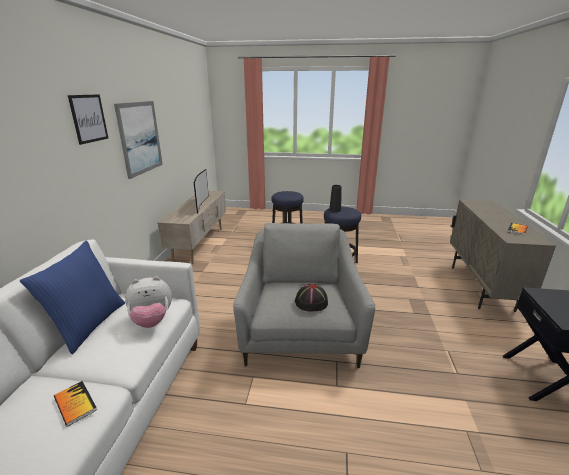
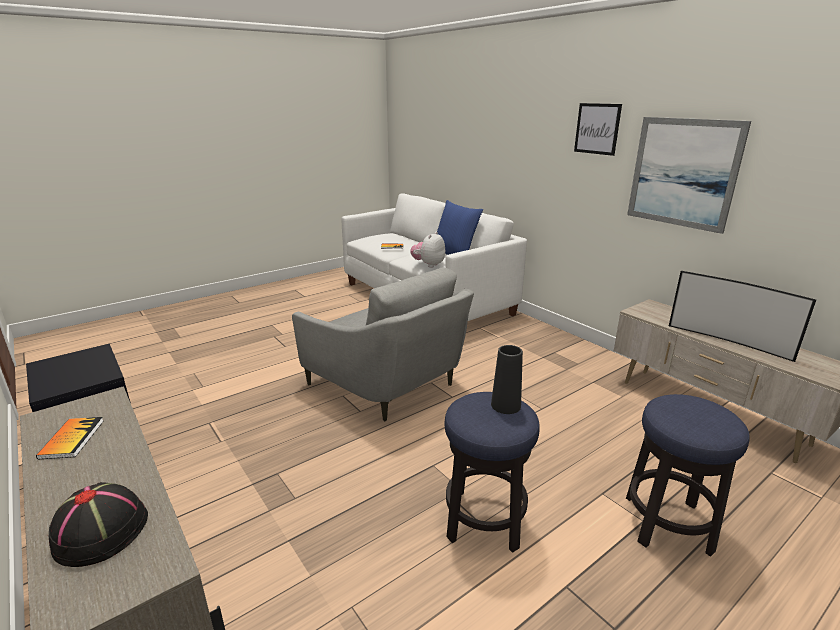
camera: 135 degrees right, 0 degrees up
black hat [295,284,328,312] -> black hat moved to [49,482,148,567]

